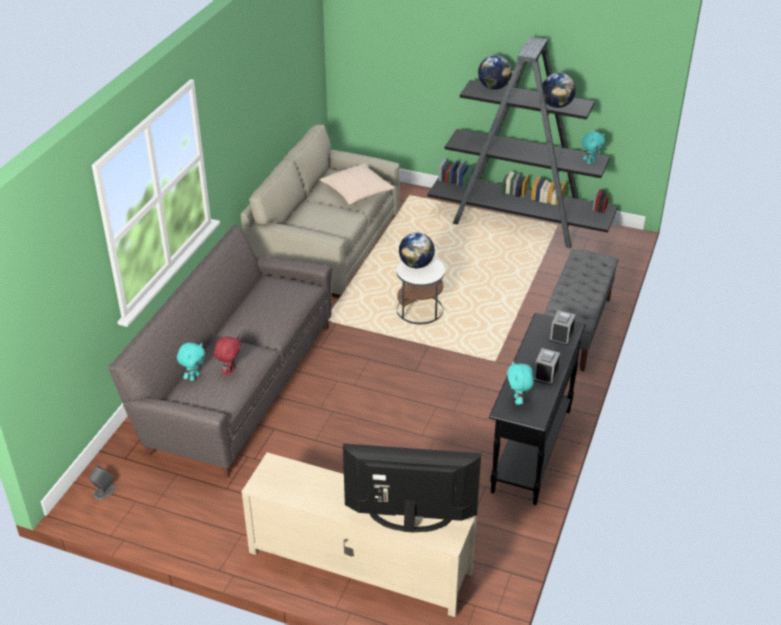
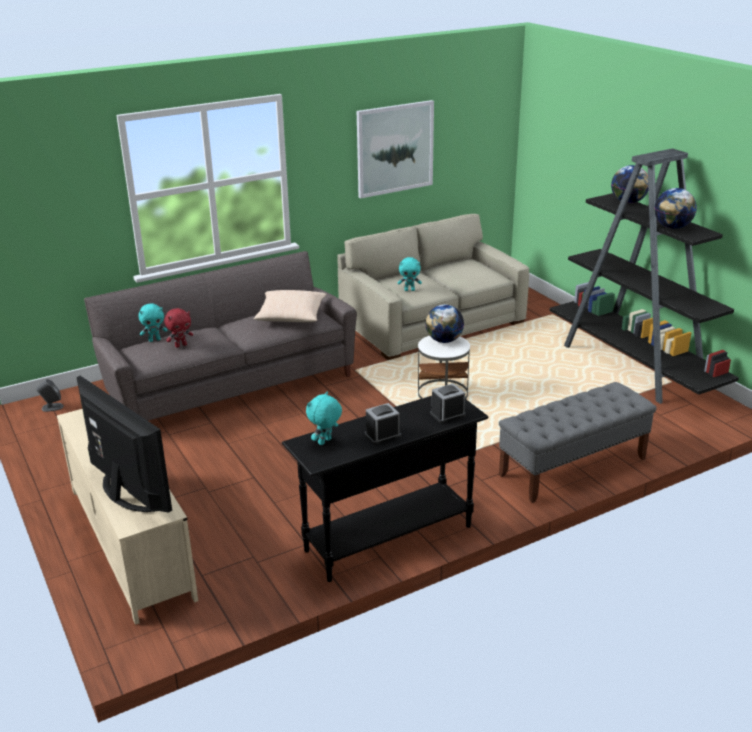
camera: 40 degrees right, 10 degrees down
beige pillow [320,164,395,205] -> beige pillow moved to [254,290,326,322]
turquoise plush toy [582,131,605,164] -> turquoise plush toy moved to [398,257,422,291]
none -> picture [357,100,434,199]

